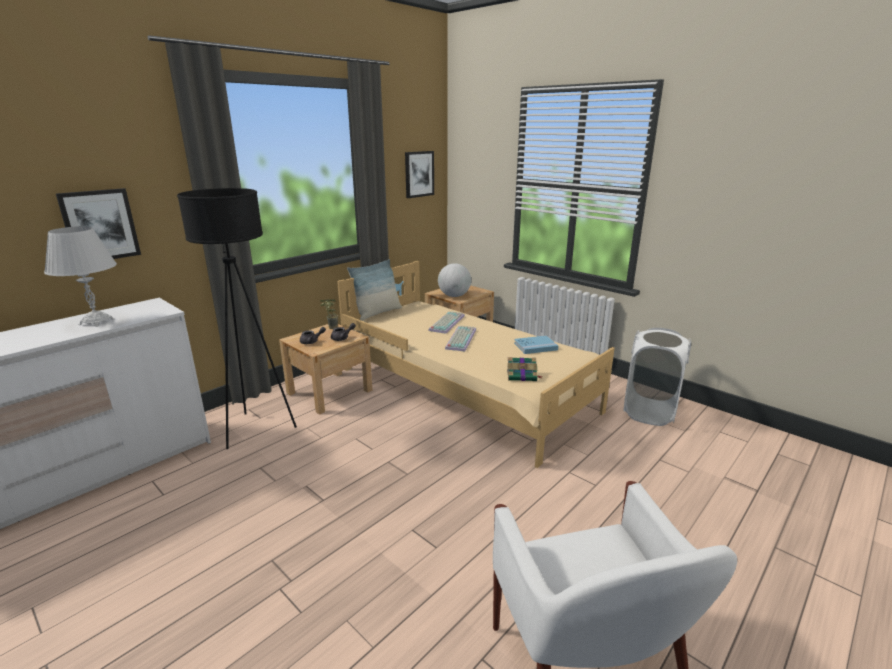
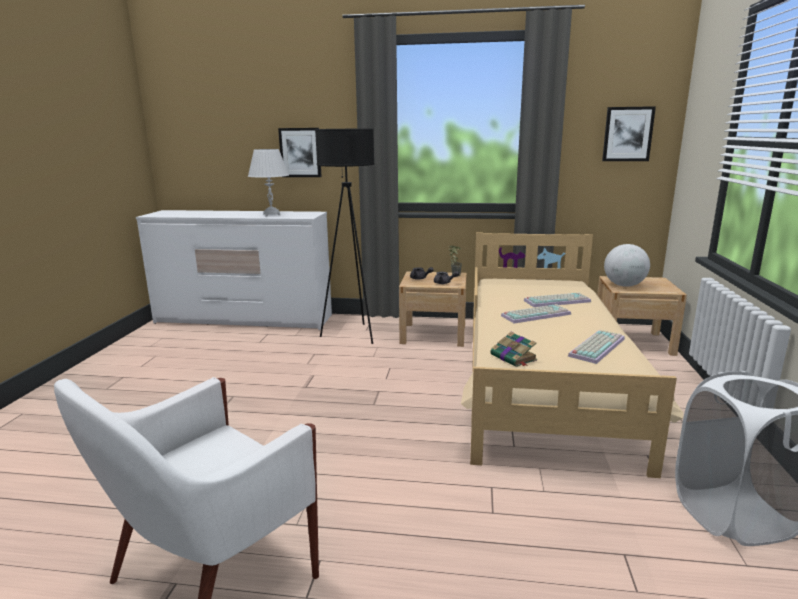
camera: 55 degrees right, 5 degrees down
pillow [347,259,402,321] -> none
blue book [514,335,558,354] -> keyboard [568,330,625,364]

